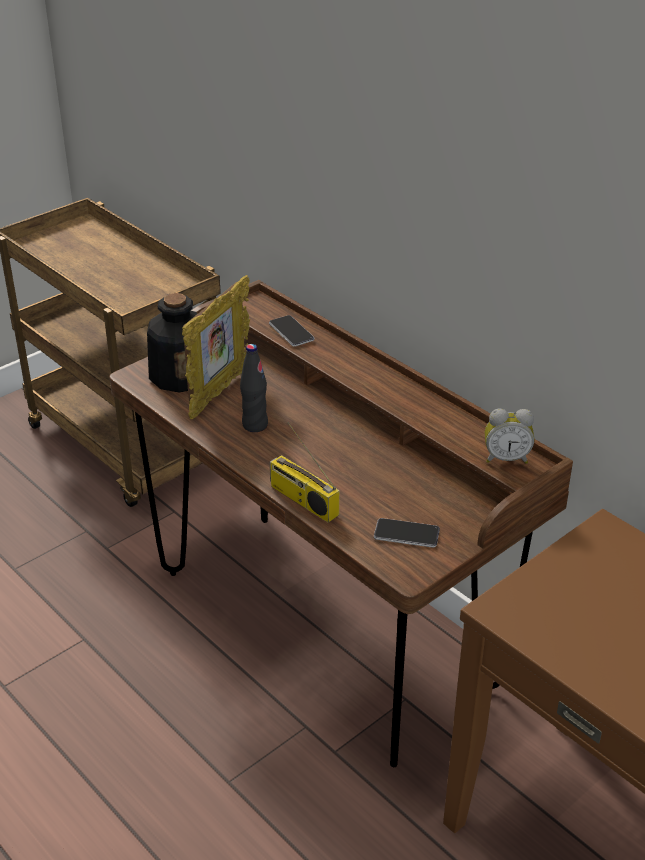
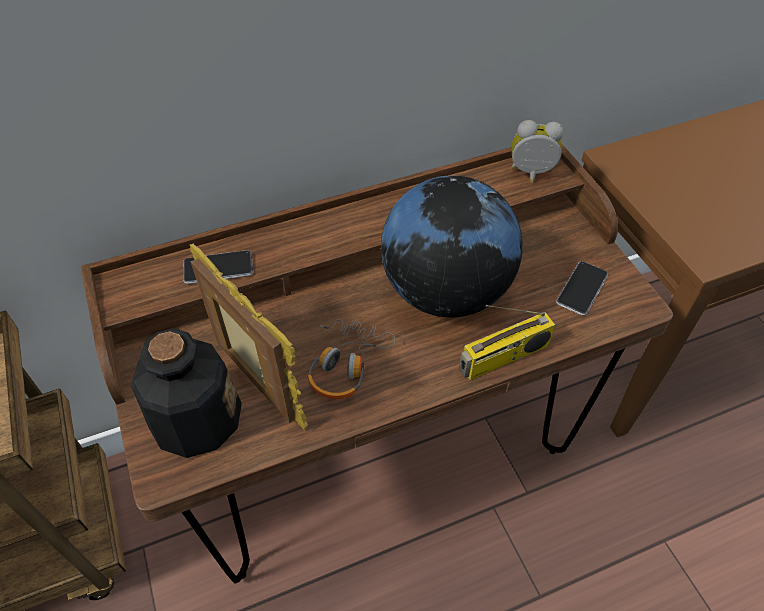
camera: 70 degrees left, 15 degrees up
black bottle [240,344,268,432] -> headphones [308,320,396,399]
alarm clock [485,408,534,464] -> alarm clock turned 105 degrees counterclockwise [511,120,564,183]
none -> globe [381,176,523,317]

